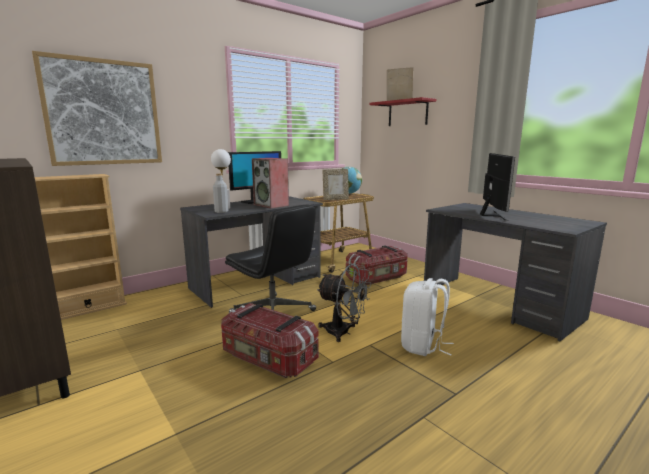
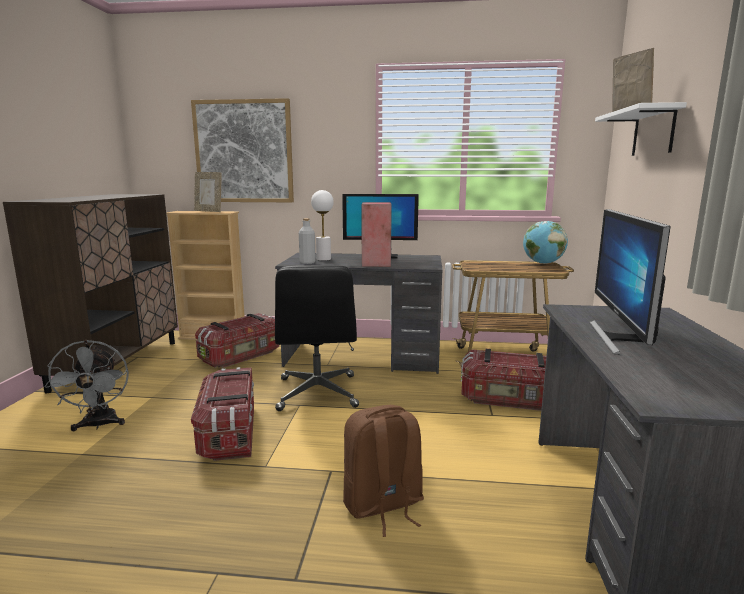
camera: 45 degrees right, 0 degrees up
grey fan [317,264,372,342] -> grey fan moved to [45,340,129,431]
picture frame [323,169,349,200] -> picture frame moved to [194,172,222,212]
red shelf [370,97,436,126] -> white shelf [595,102,687,156]
white backpack [401,278,454,356] -> brown backpack [343,405,424,537]
monitor [480,153,515,221] -> monitor turned 135 degrees clockwise [589,209,671,354]
none -> storage box [195,313,280,368]

